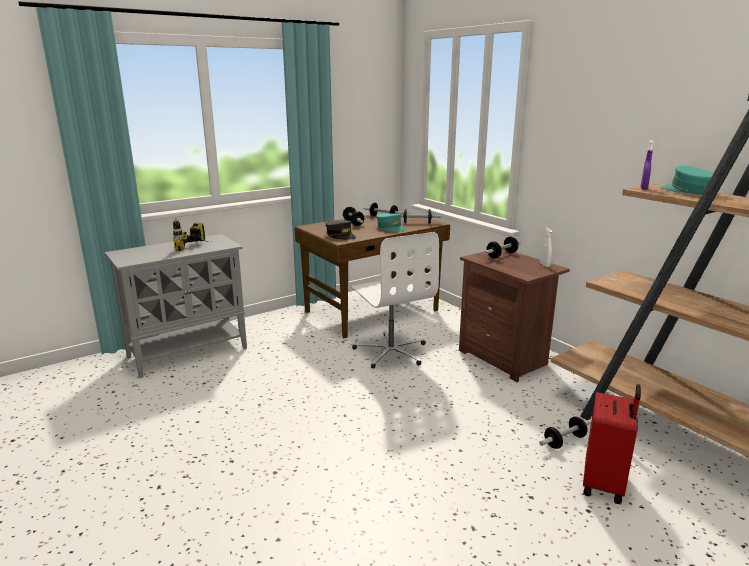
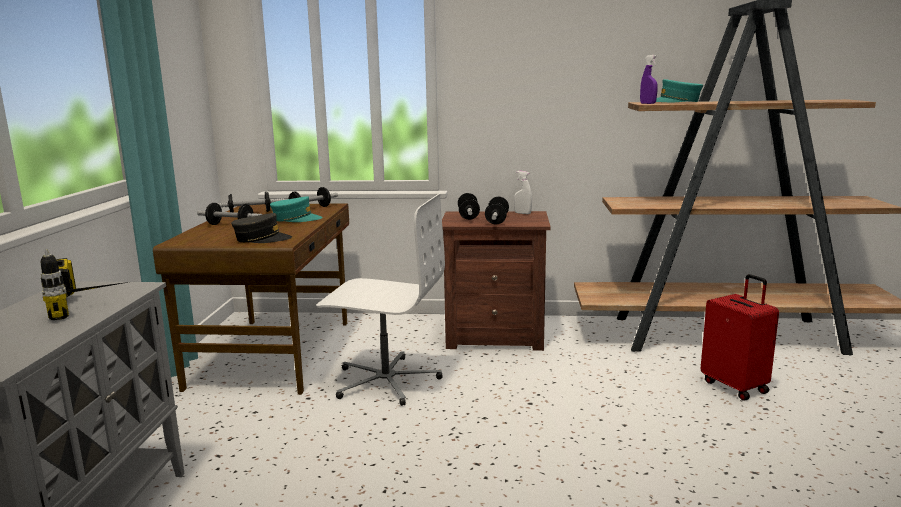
camera: 50 degrees left, 5 degrees down
dumbbell [539,416,591,449] -> dumbbell moved to [485,196,509,225]

